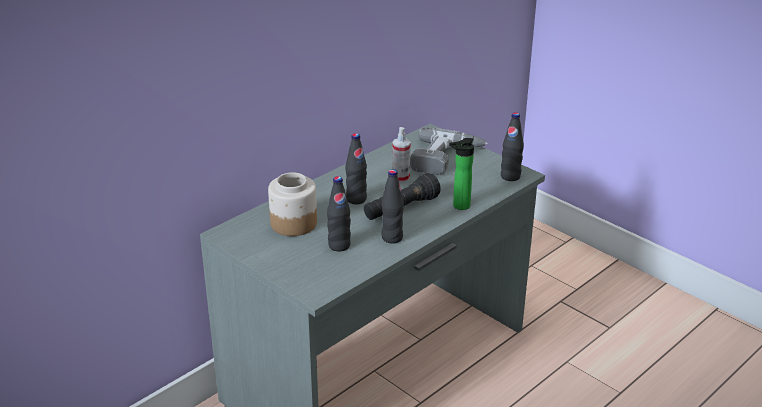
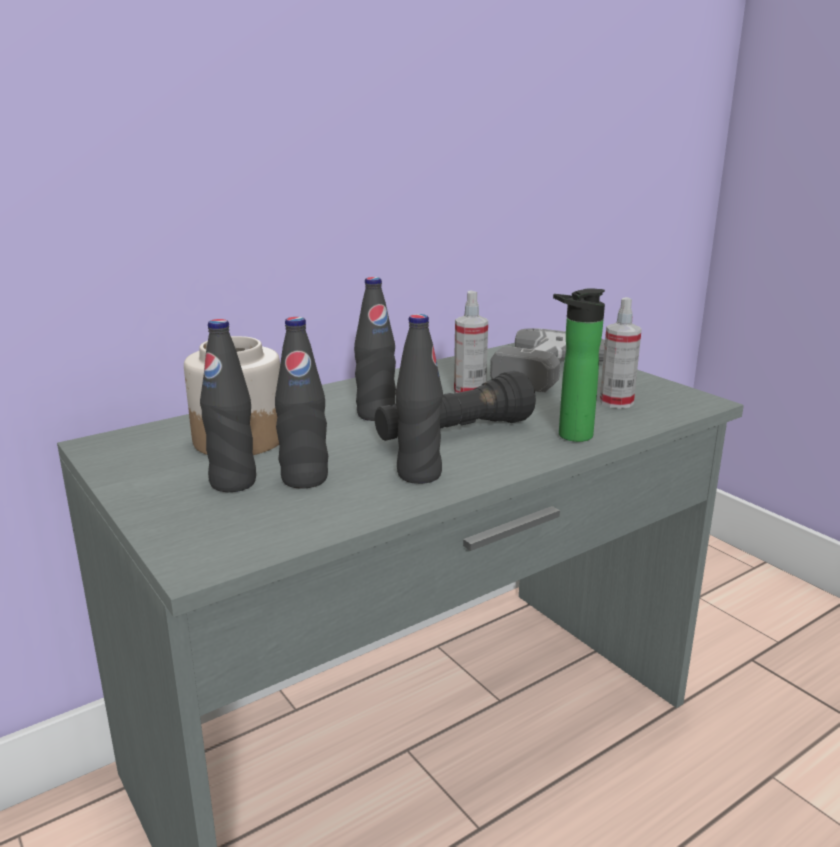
camera: 10 degrees right, 10 degrees down
black bottle [501,112,524,181] -> black bottle moved to [200,319,256,492]
none -> spray bottle [600,297,642,409]

